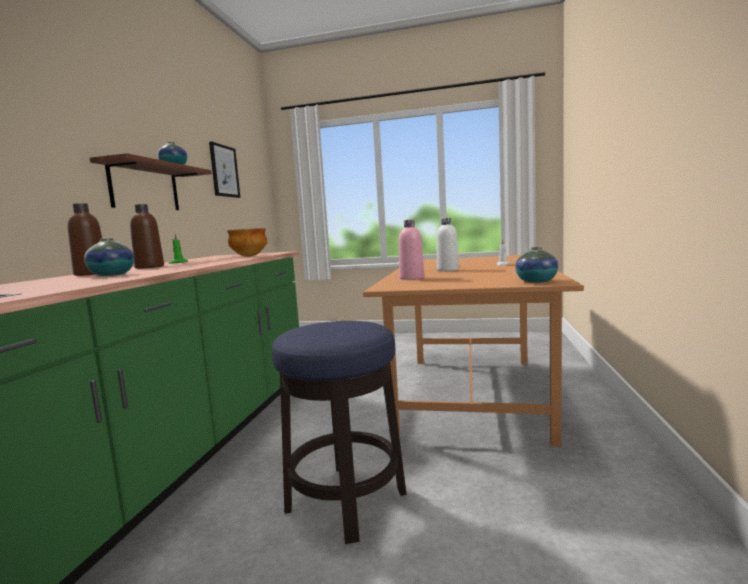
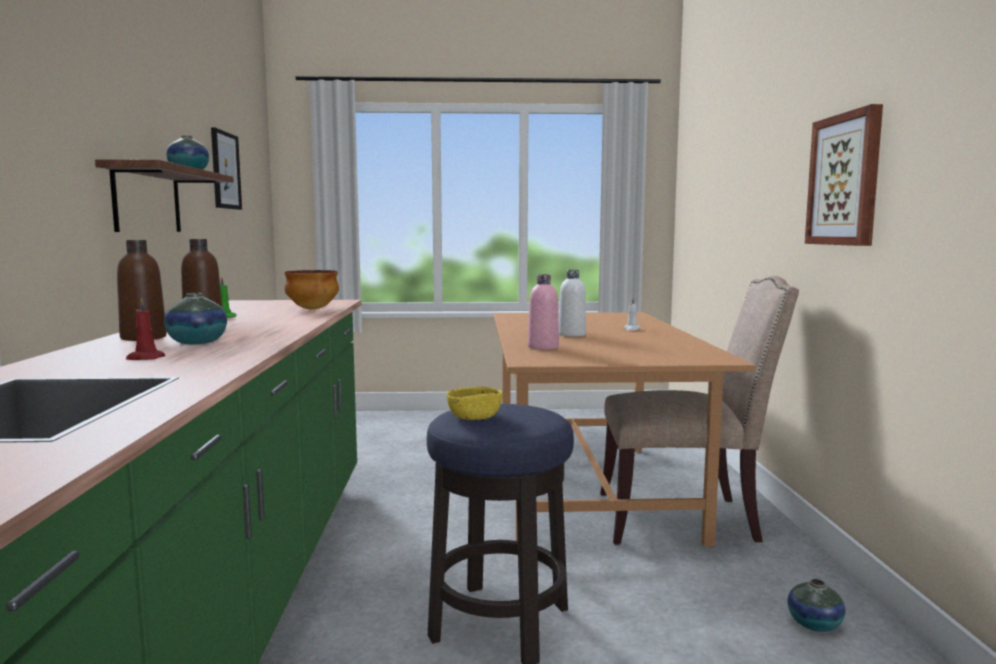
camera: 15 degrees left, 0 degrees up
vase [515,247,558,283] -> vase moved to [787,579,845,632]
none -> red candle [126,297,165,360]
none -> yellow bowl [446,387,503,420]
none -> beige chair [600,276,799,545]
none -> picture [805,104,883,246]

